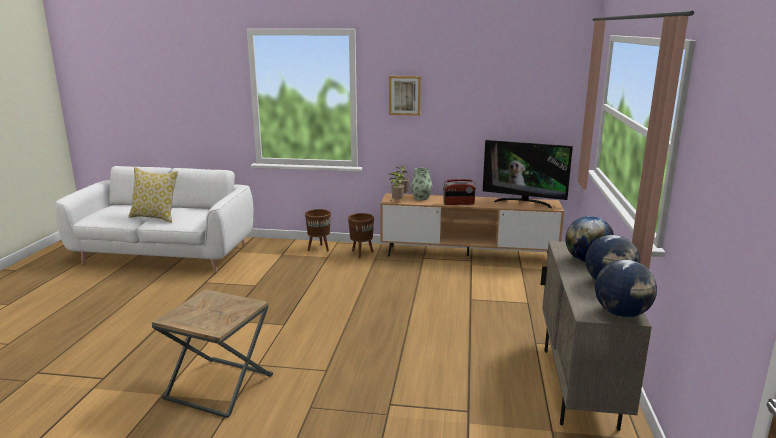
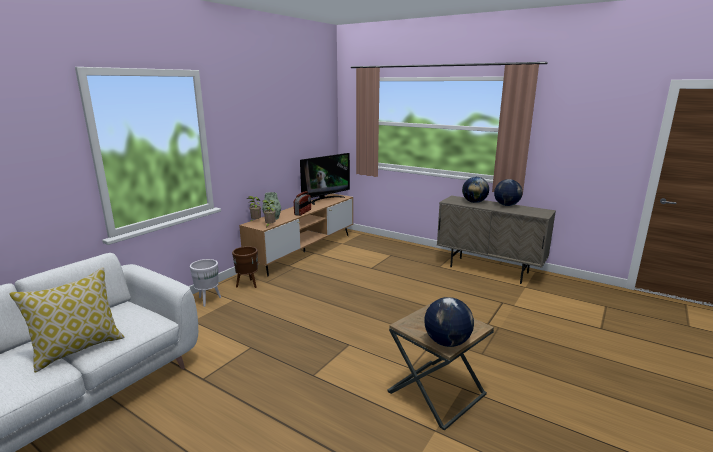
camera: 65 degrees left, 0 degrees up
brown planter [305,209,331,252] -> white planter [190,259,221,307]
picture [389,76,421,116] -> none
globe [595,259,657,317] -> globe moved to [424,297,474,347]

